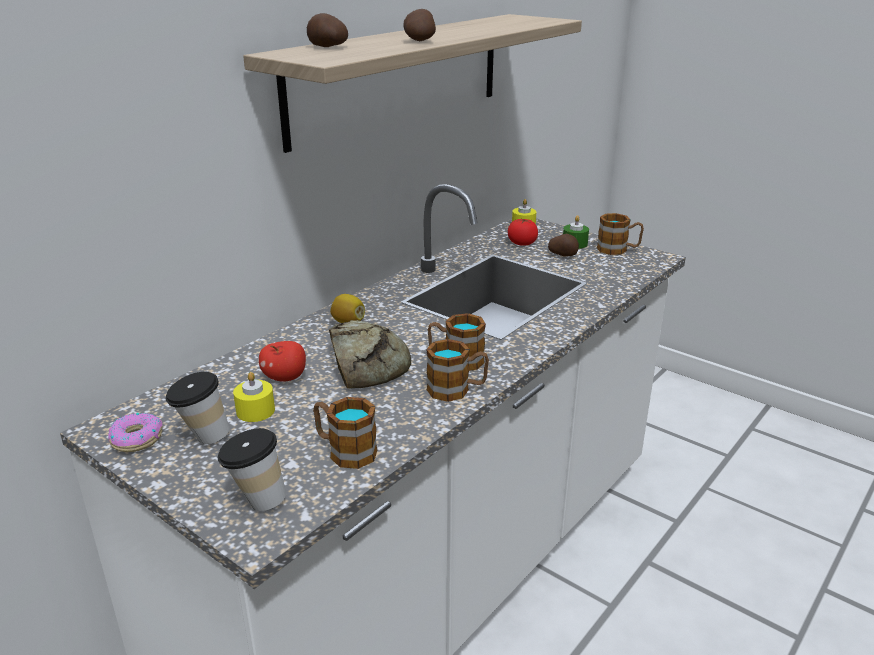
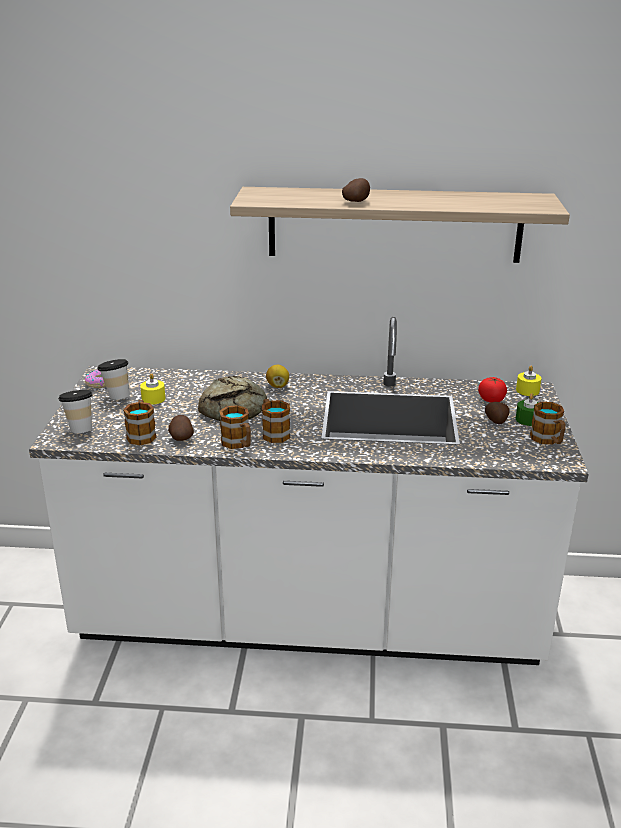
camera: 55 degrees right, 0 degrees up
apple [259,341,306,382] -> none
potato [307,13,348,47] -> potato moved to [168,415,194,441]

